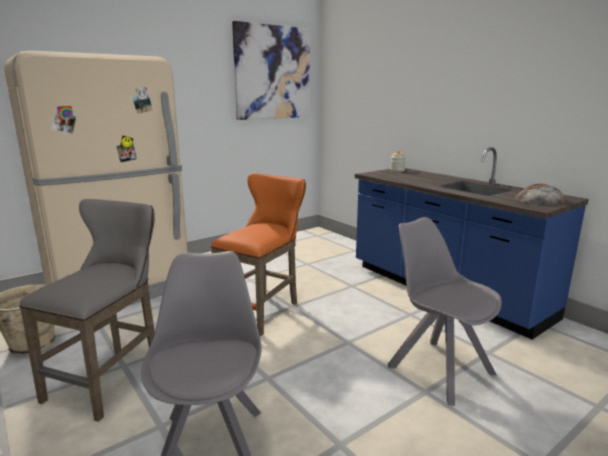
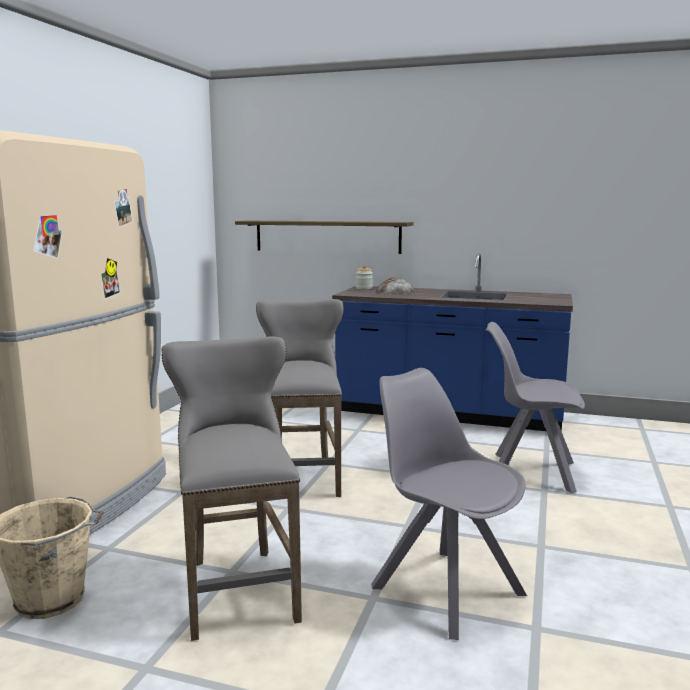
camera: 35 degrees left, 5 degrees down
orange stool [211,173,306,336] -> grey stool [256,299,344,497]
picture [232,21,310,120] -> none
bread [515,184,565,205] -> bread moved to [375,278,415,295]
none -> shelf [235,221,414,254]

